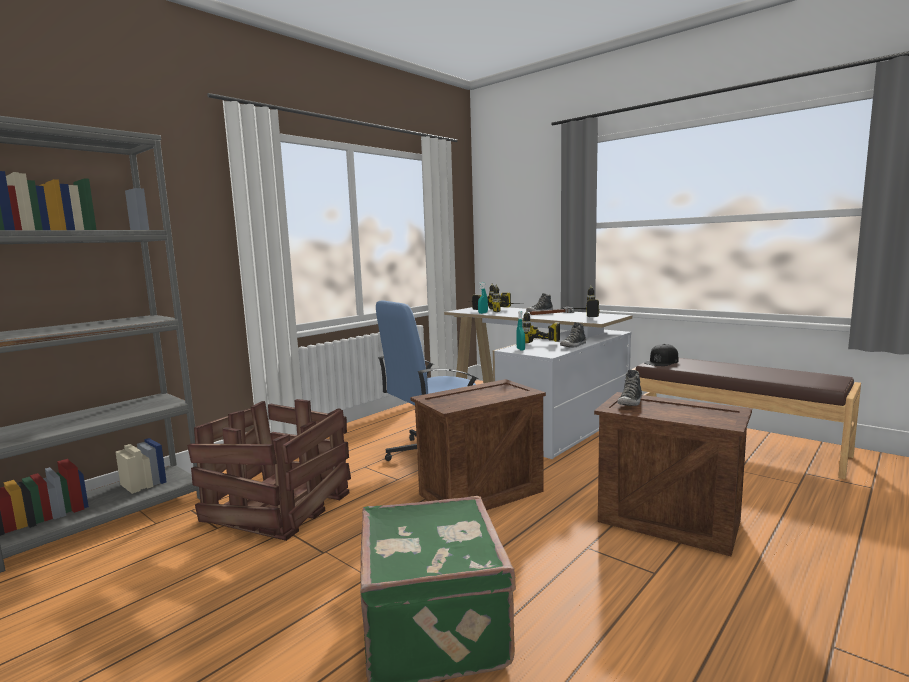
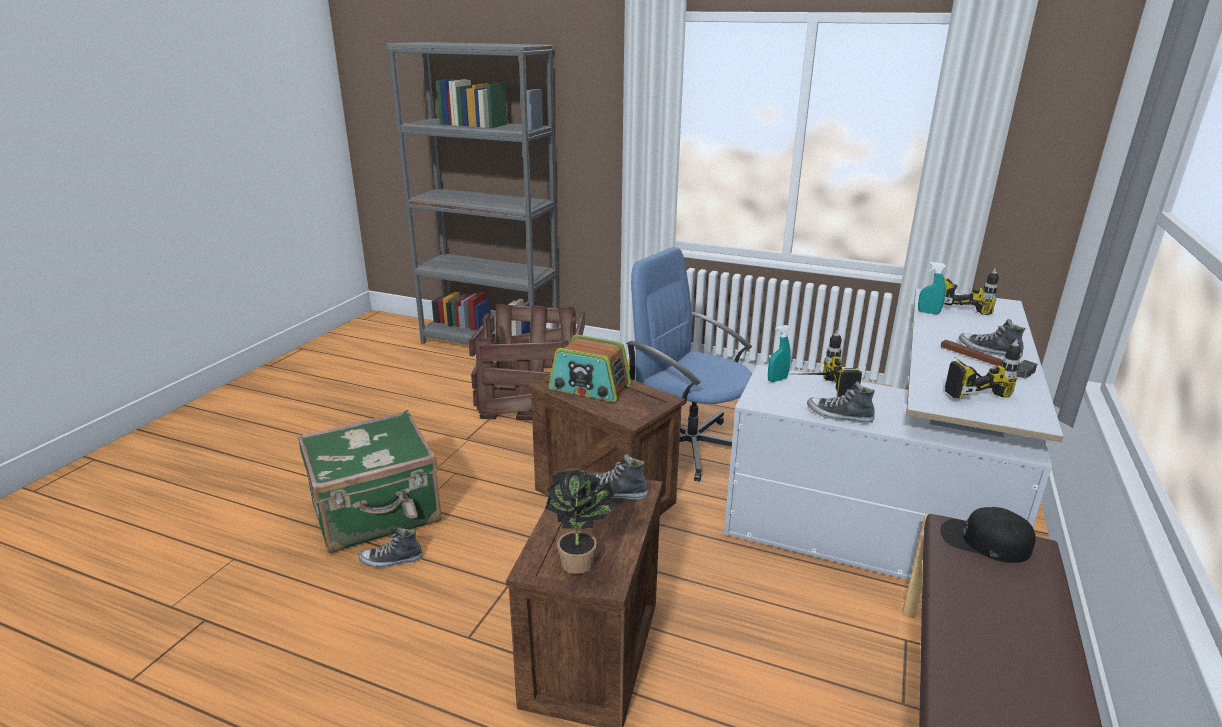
camera: 70 degrees right, 15 degrees up
power drill [492,284,524,312] -> none
none -> shoe [359,527,423,568]
none -> potted plant [545,469,623,574]
none -> radio [549,334,631,402]

